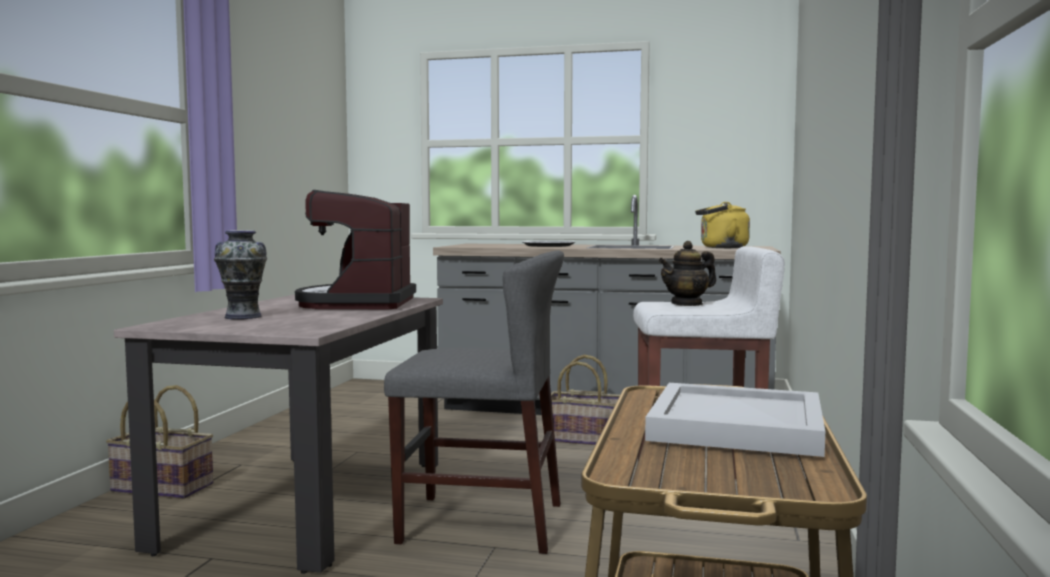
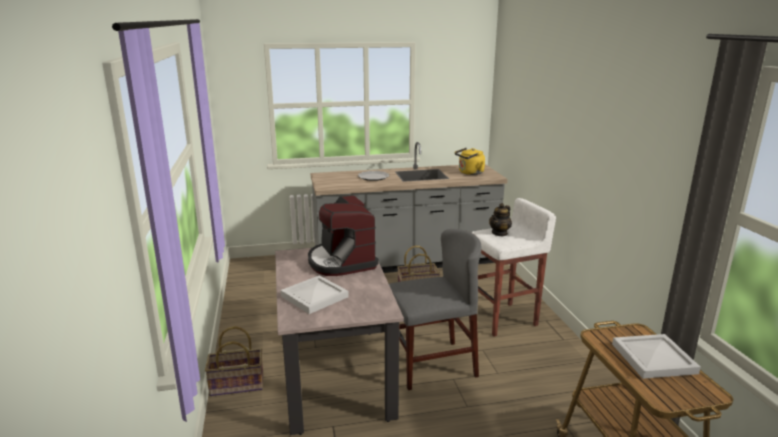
camera: 25 degrees left, 15 degrees up
vase [214,230,267,319] -> white tray [281,275,349,314]

